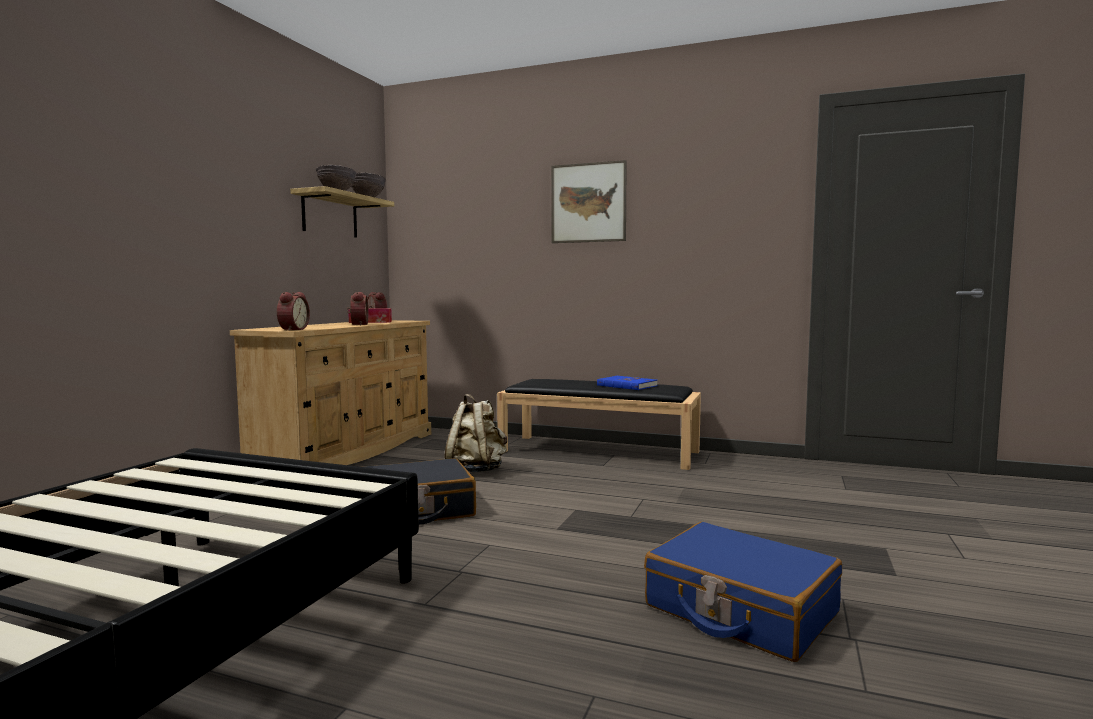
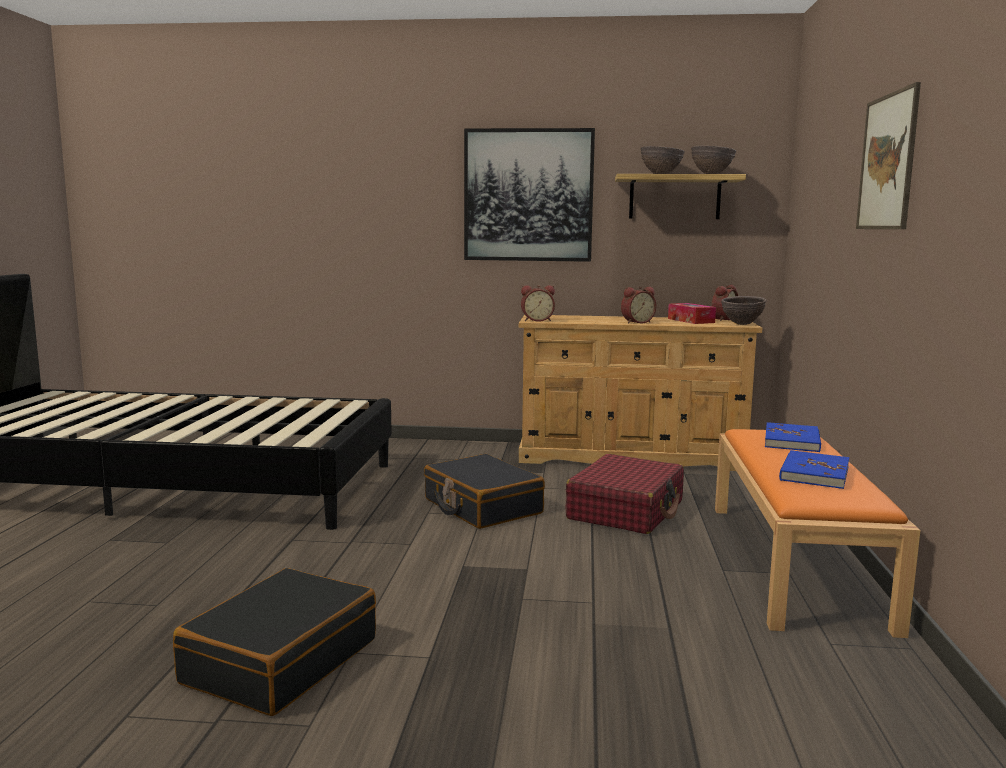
camera: 75 degrees right, 5 degrees up
beige backpack [445,394,507,472] -> red suitcase [565,454,684,534]
black bench [497,379,701,470] -> orange bench [715,429,921,638]
blue suitcase [644,522,842,662] -> black suitcase [173,568,376,716]
none -> picture [464,128,595,262]
none -> brown bowl [721,296,767,325]
none -> blue book [765,422,821,452]

